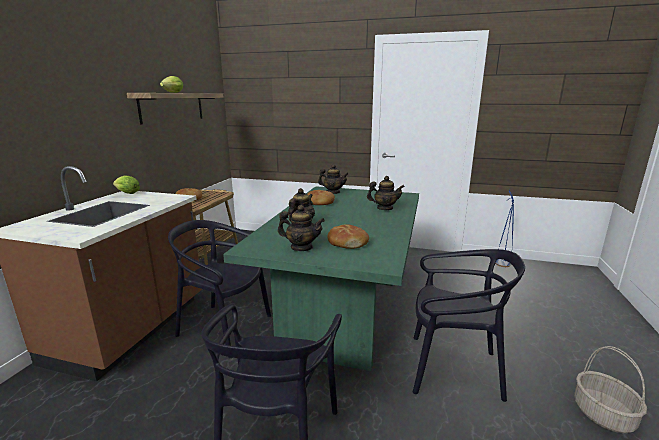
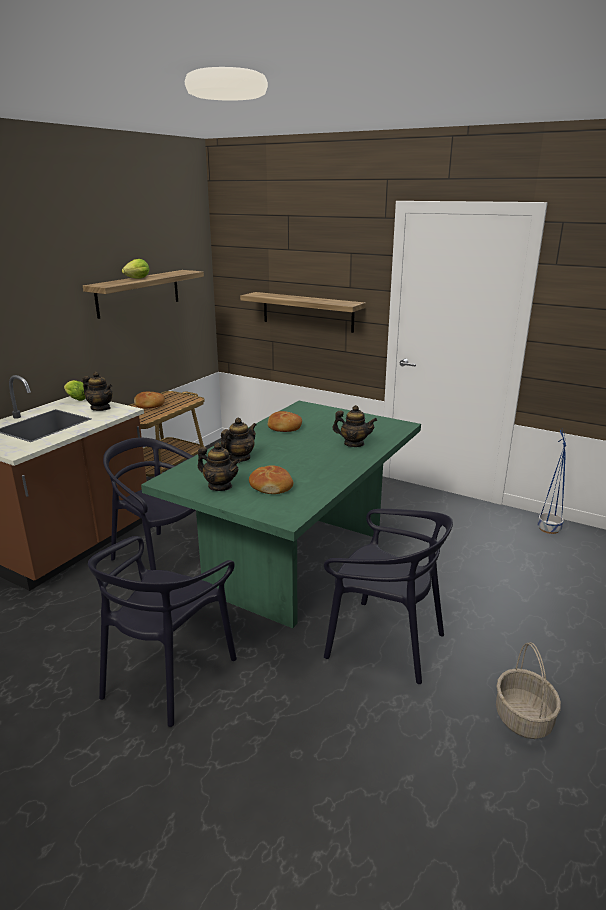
camera: 15 degrees right, 5 degrees up
teapot [318,164,349,194] -> teapot moved to [82,372,113,411]
none -> shelf [240,292,365,333]

